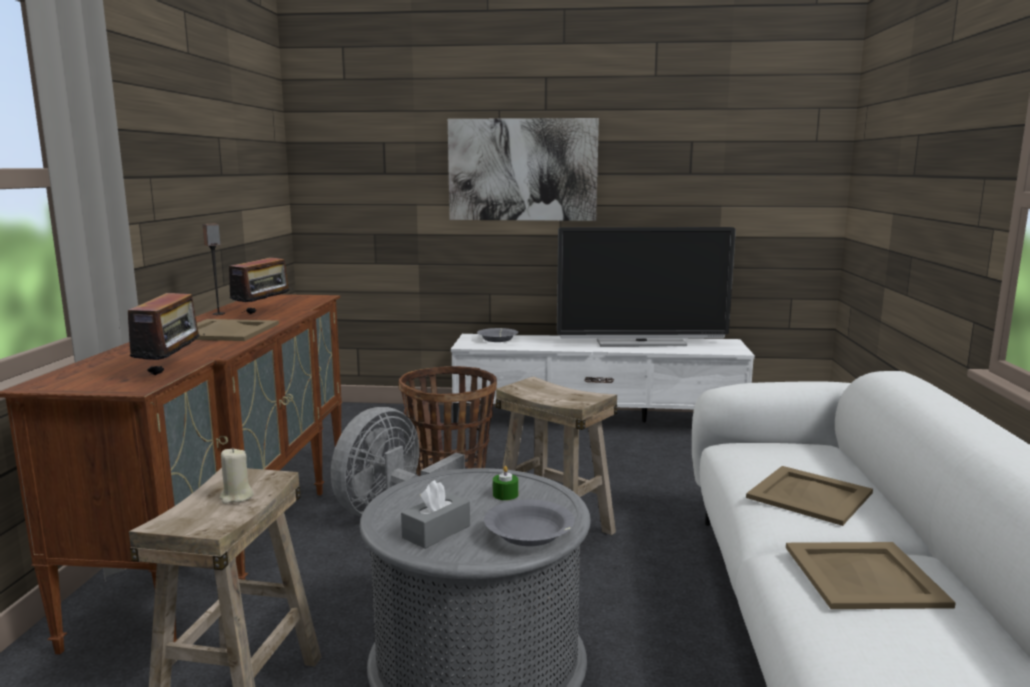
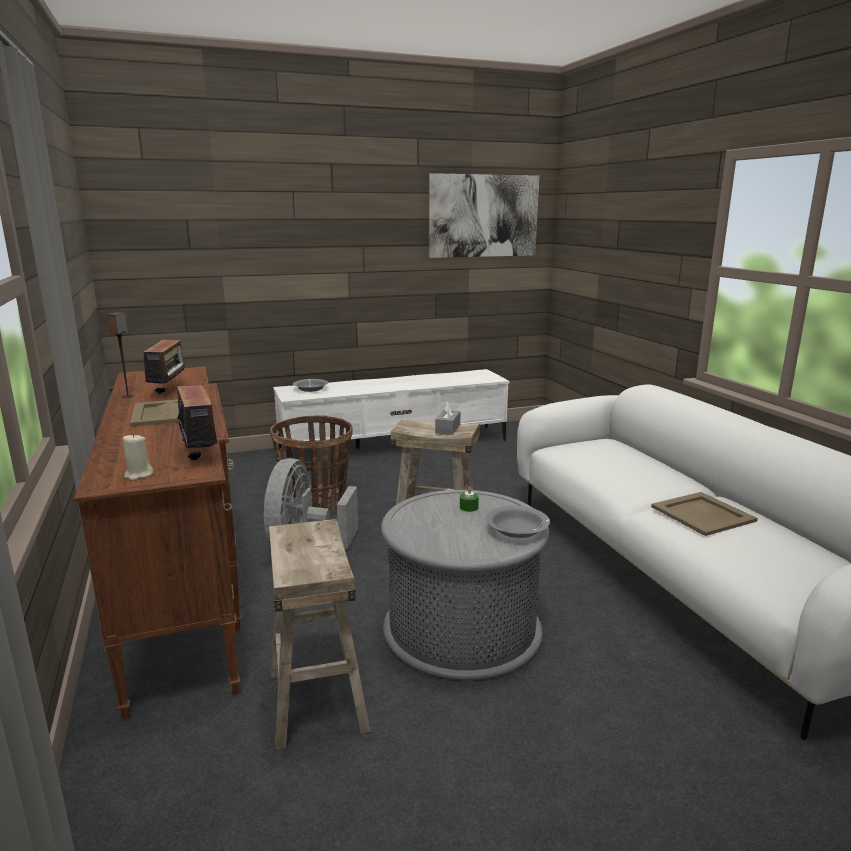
camera: 25 degrees left, 5 degrees up
beige candle [220,448,253,504] -> beige candle moved to [123,434,153,481]
grey tissue box [401,480,470,549] -> grey tissue box moved to [435,401,461,435]
picture [448,118,599,221] -> picture moved to [429,173,539,258]
television [557,227,736,346] -> none
beige tray [746,466,873,526] -> none

